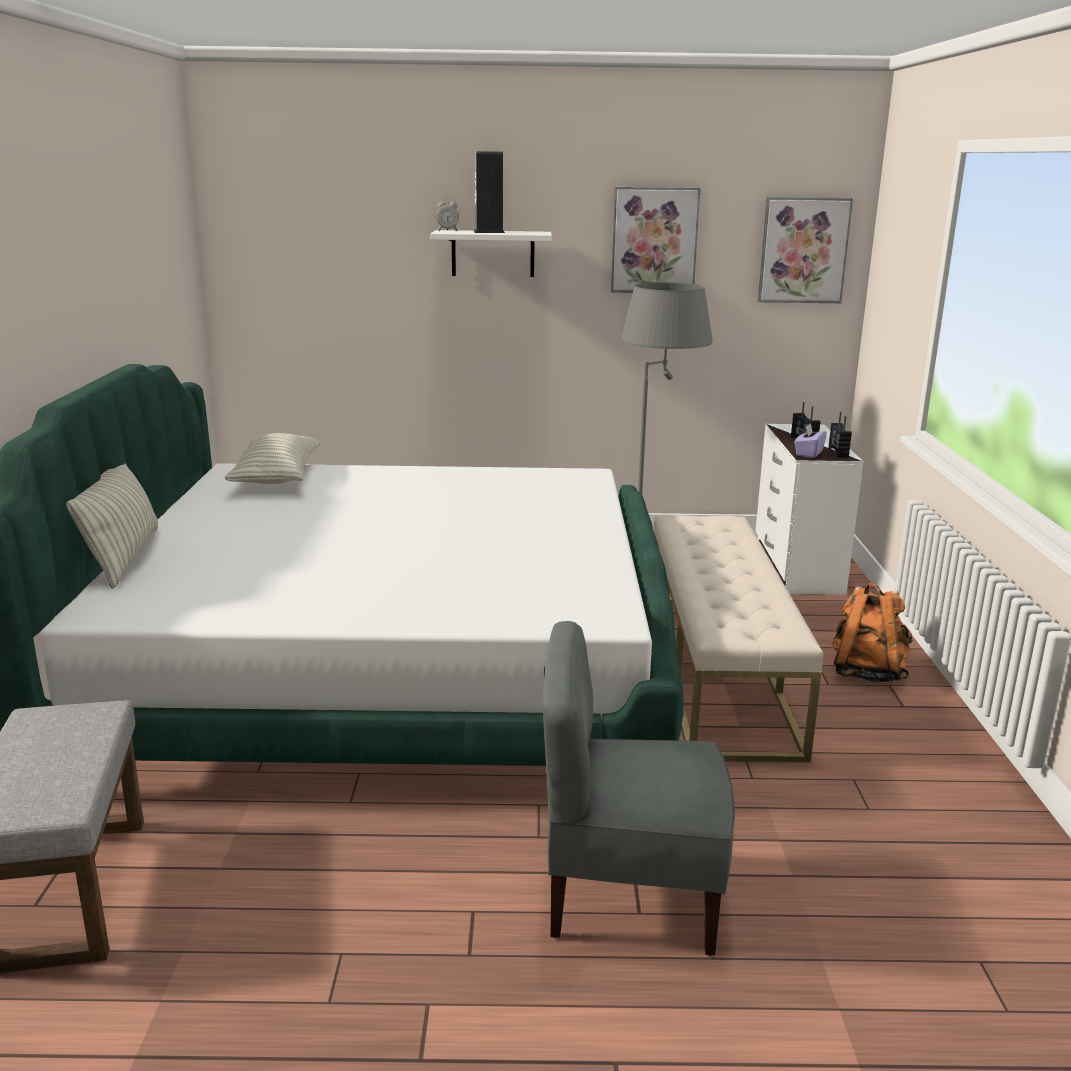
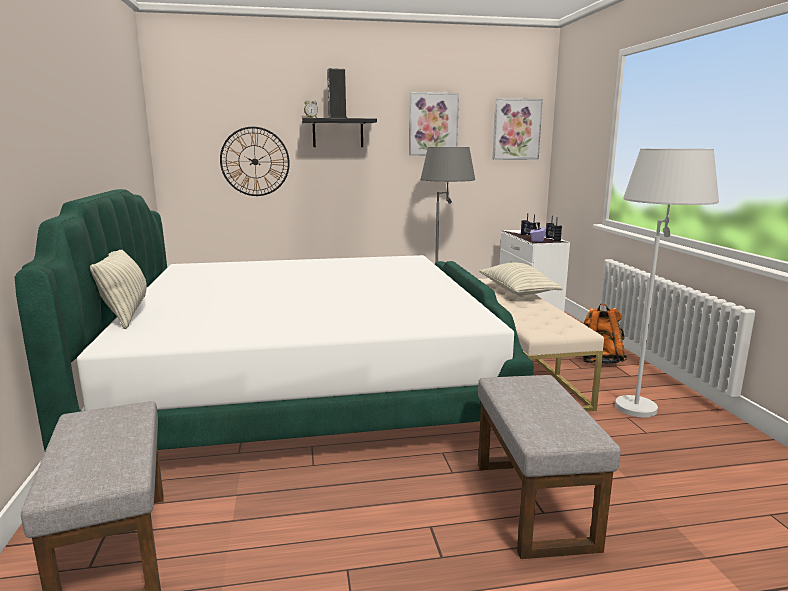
camera: 10 degrees left, 5 degrees down
pillow [225,433,320,484] -> pillow moved to [479,262,563,295]
white shelf [430,230,552,277] -> black shelf [302,118,377,147]
grey chair [543,621,735,956] -> grey ottoman [478,375,621,559]
none -> wall clock [220,127,290,196]
none -> white floor lamp [615,148,719,417]

